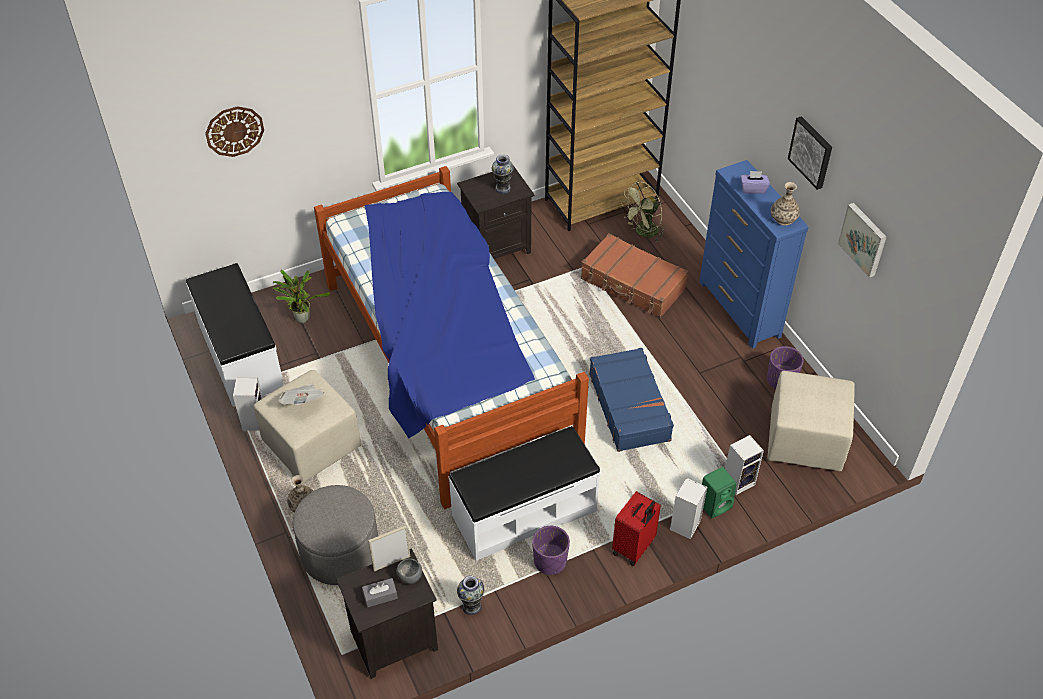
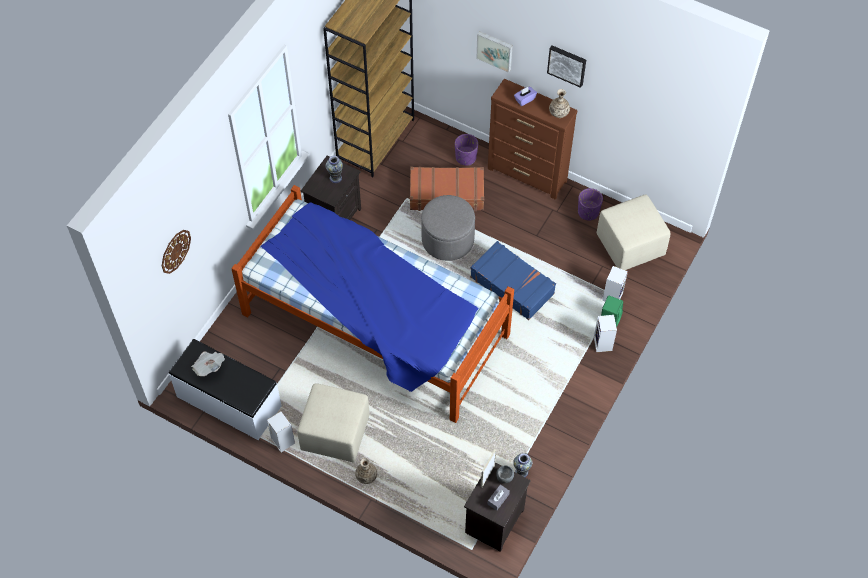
camera: 35 degrees left, 10 degrees up
potted plant [272,270,330,323] -> none
newspaper [278,383,324,405] -> newspaper moved to [191,351,225,376]
grey ottoman [293,485,378,585] -> grey ottoman moved to [421,195,475,261]
white bench [449,426,601,561] -> none
purple planter [532,526,570,575] -> purple planter moved to [455,134,478,166]
red suitcase [612,491,661,566] -> none
green fan [621,182,665,241] -> none
blue dresser [699,160,809,349] -> brown dresser [488,79,577,200]
picture [838,203,887,278] -> picture moved to [476,31,513,73]

